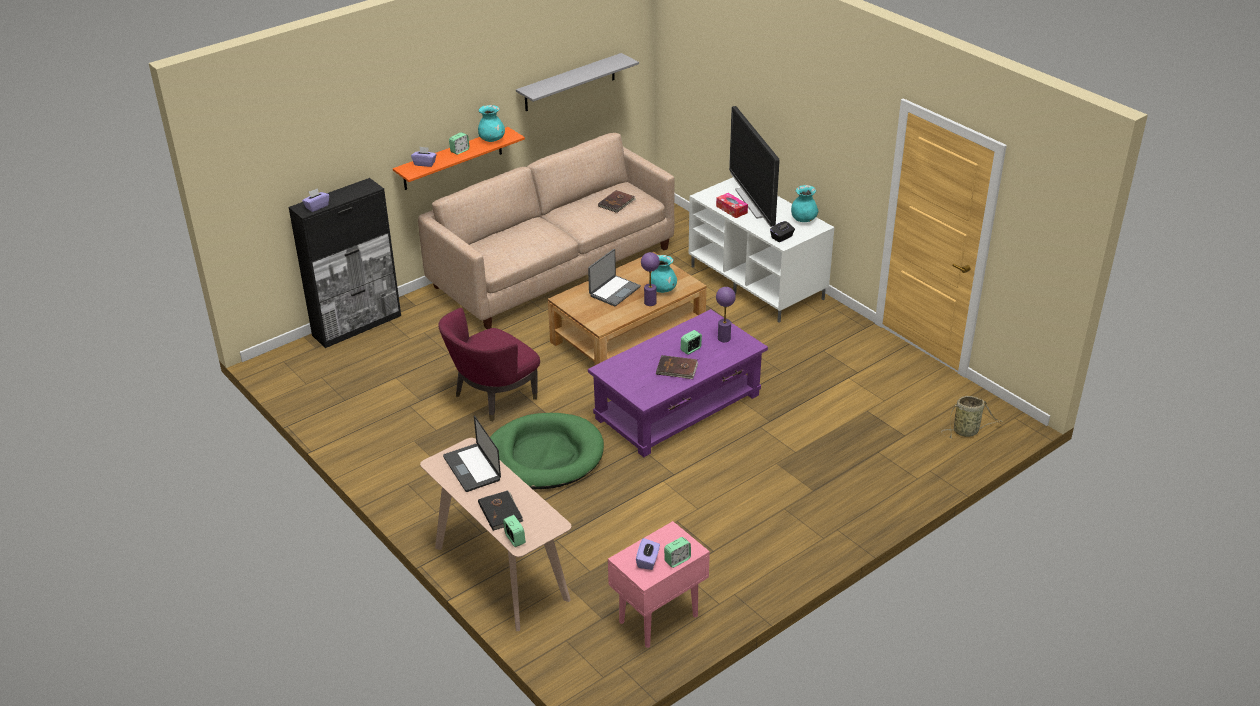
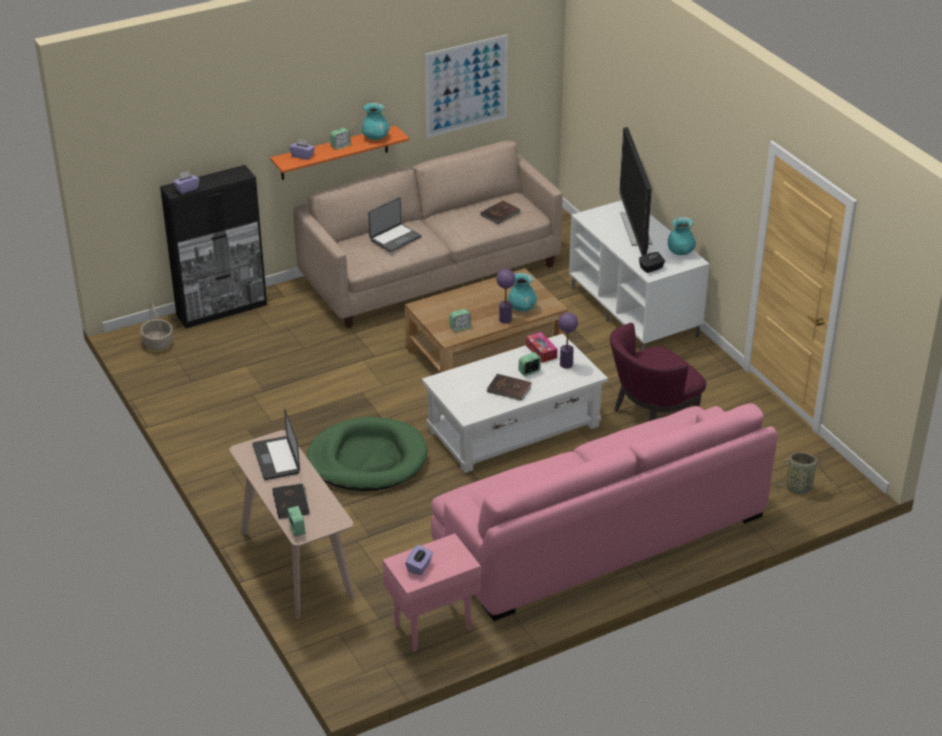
camera: 10 degrees right, 0 degrees up
purple armchair [438,308,540,421] -> purple armchair moved to [610,323,706,421]
grey shelf [516,53,639,111] -> picture [425,34,508,138]
laptop [588,249,641,306] -> laptop moved to [368,197,421,252]
purple coffee table [588,309,768,457] -> white coffee table [422,334,608,473]
alarm clock [664,537,691,568] -> alarm clock moved to [449,309,471,331]
tissue box [716,193,748,218] -> tissue box moved to [526,332,557,363]
none -> basket [140,302,173,351]
none -> pink sofa [431,403,777,621]

